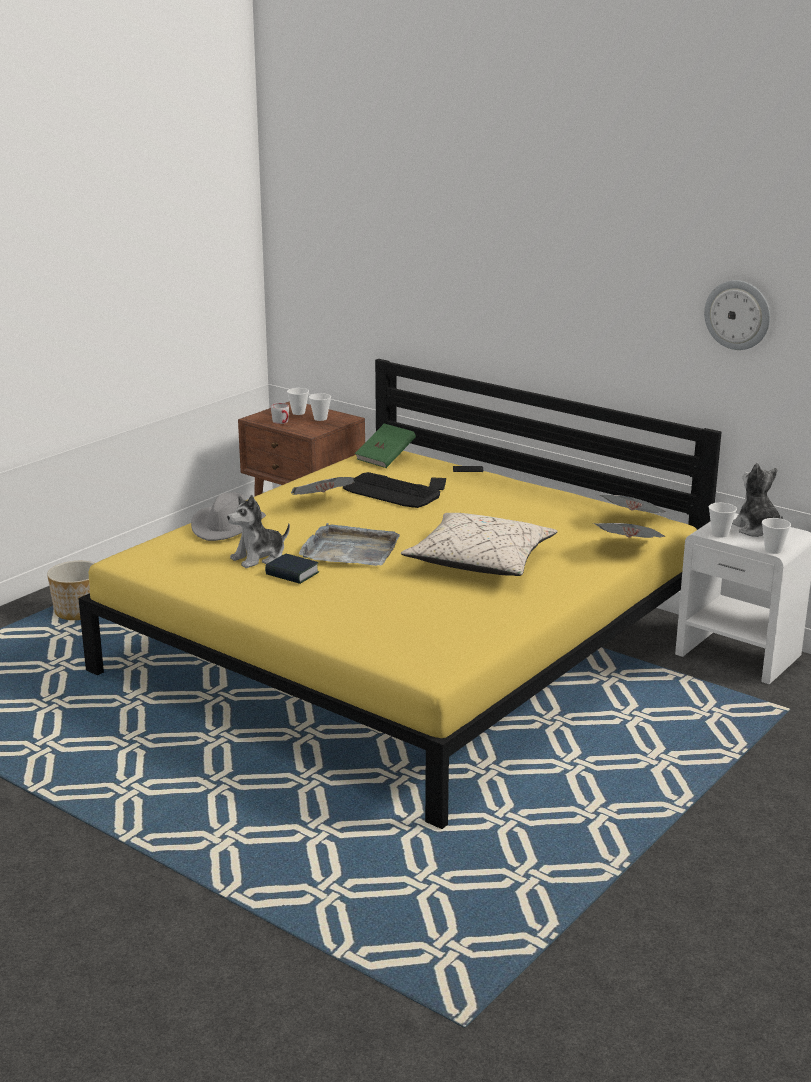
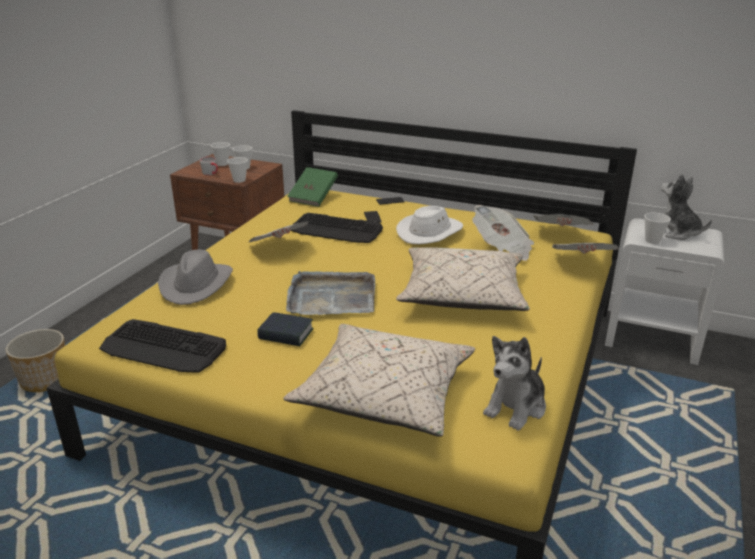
camera: 15 degrees left, 5 degrees up
plush toy [227,495,290,568] -> plush toy moved to [483,336,546,431]
wall clock [704,280,770,350] -> none
cup [762,518,791,554] -> cup moved to [227,157,248,183]
none -> keyboard [99,319,226,373]
none -> beige pillow [283,324,475,437]
none -> white hat [396,206,463,244]
none -> newspaper [472,205,534,261]

